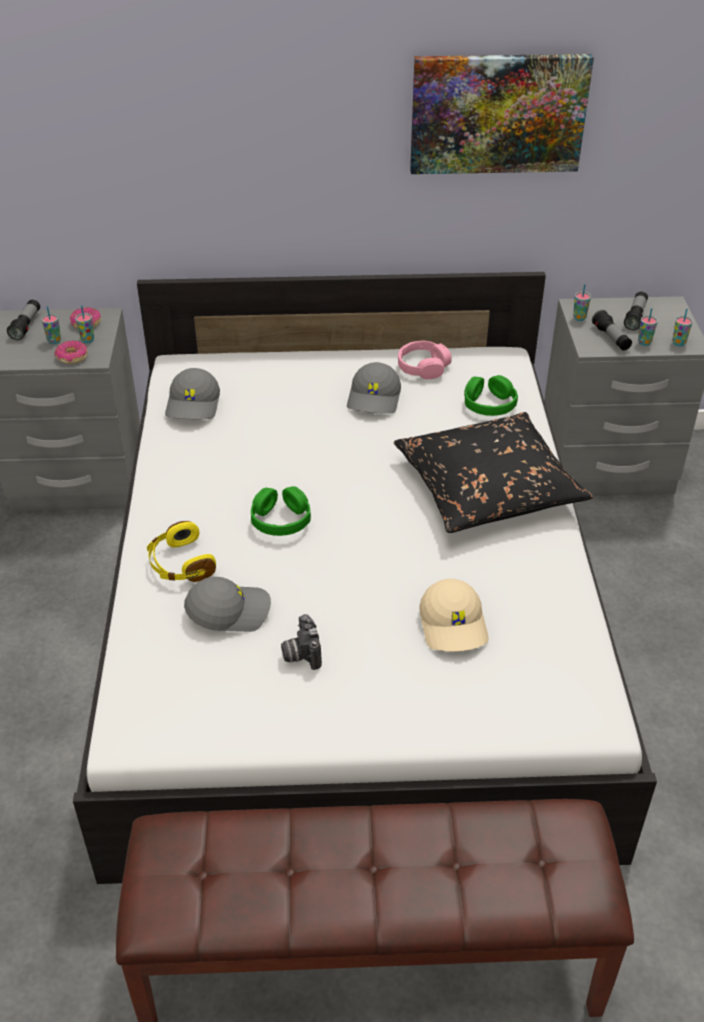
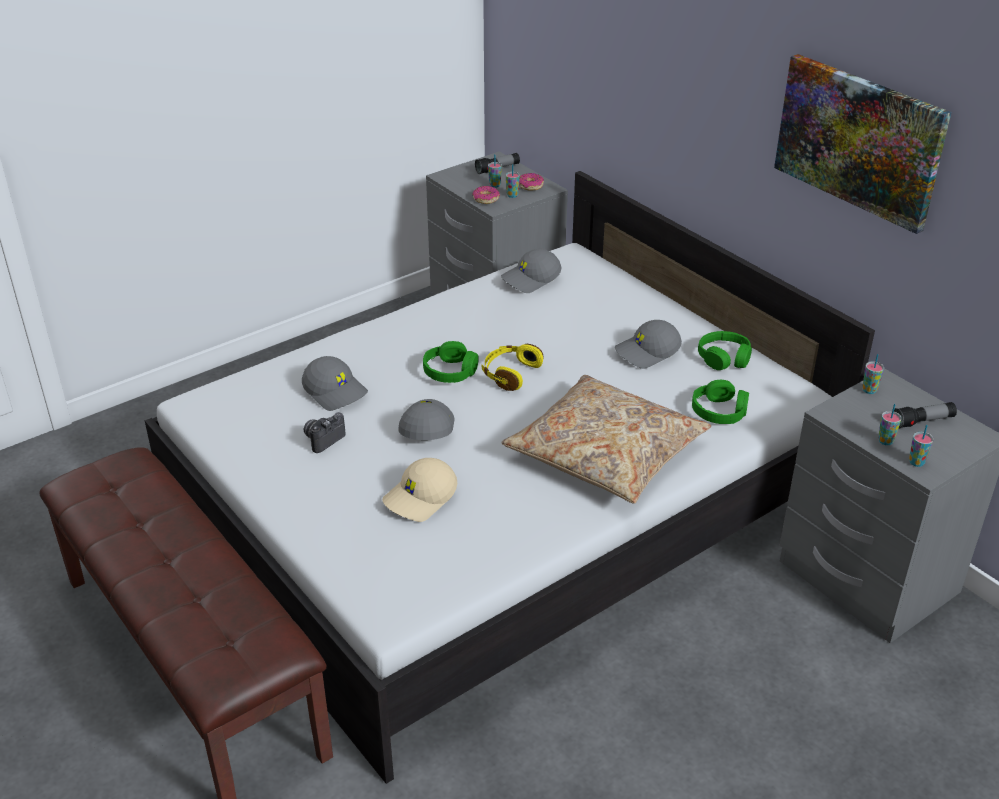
camera: 55 degrees right, 5 degrees down
yellow headphones [147,521,216,582] -> yellow headphones moved to [482,344,543,391]
black pillow [394,412,593,533] -> beige pillow [502,375,711,504]
pink headphones [398,340,452,379] -> green headphones [698,331,752,370]
flashlight [592,310,632,350] -> none
none -> grey cap [398,399,455,440]

